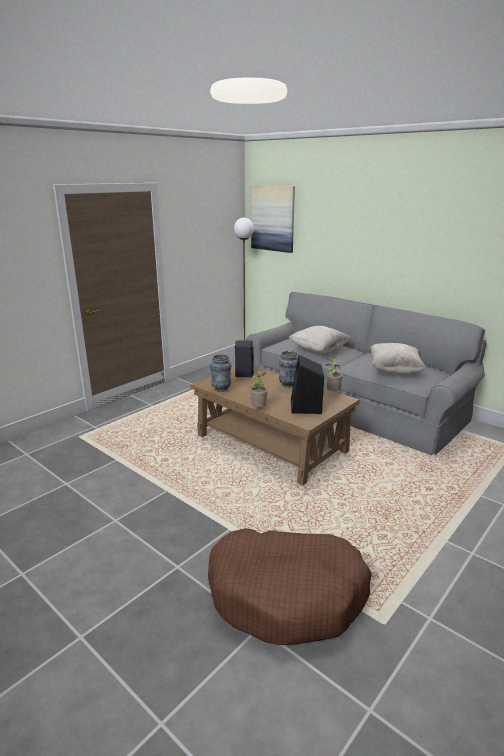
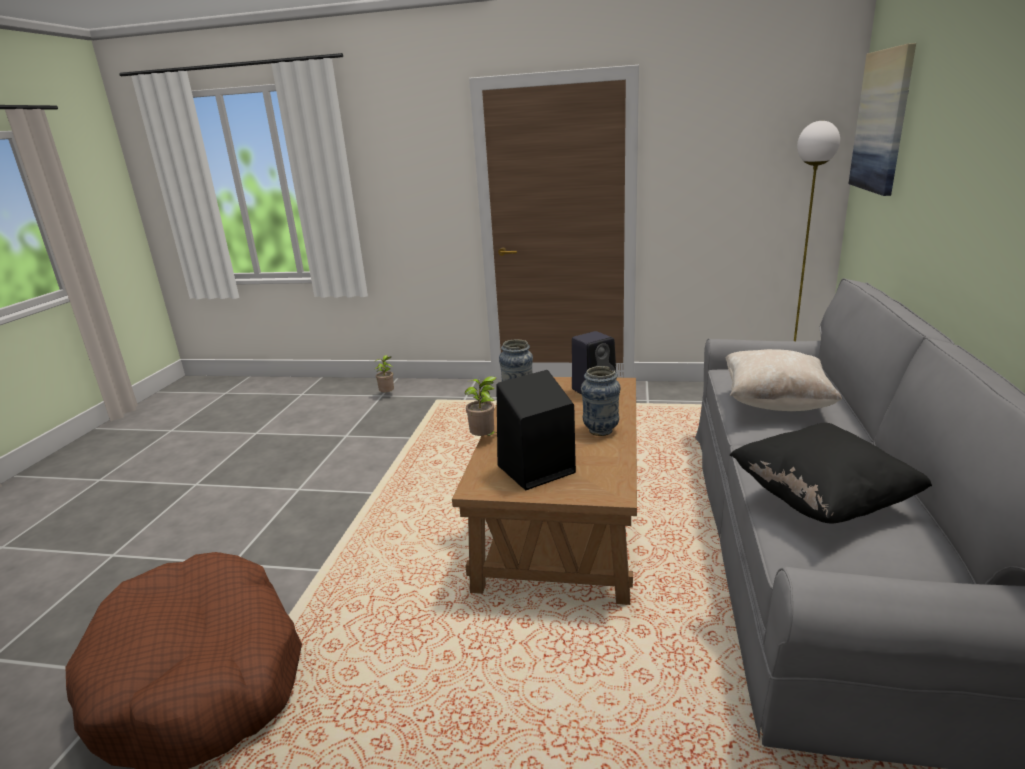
camera: 60 degrees right, 0 degrees up
potted plant [326,358,343,391] -> potted plant moved to [374,355,394,392]
beige pillow [370,343,426,374] -> black pillow [730,423,932,523]

